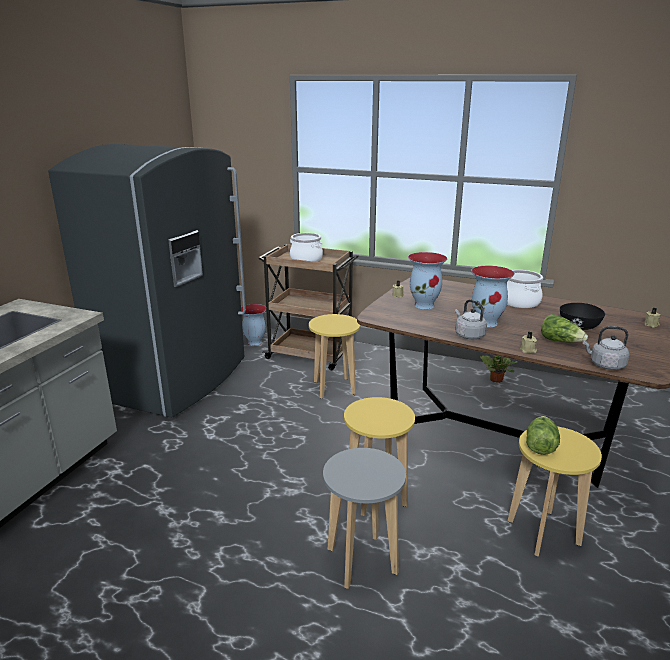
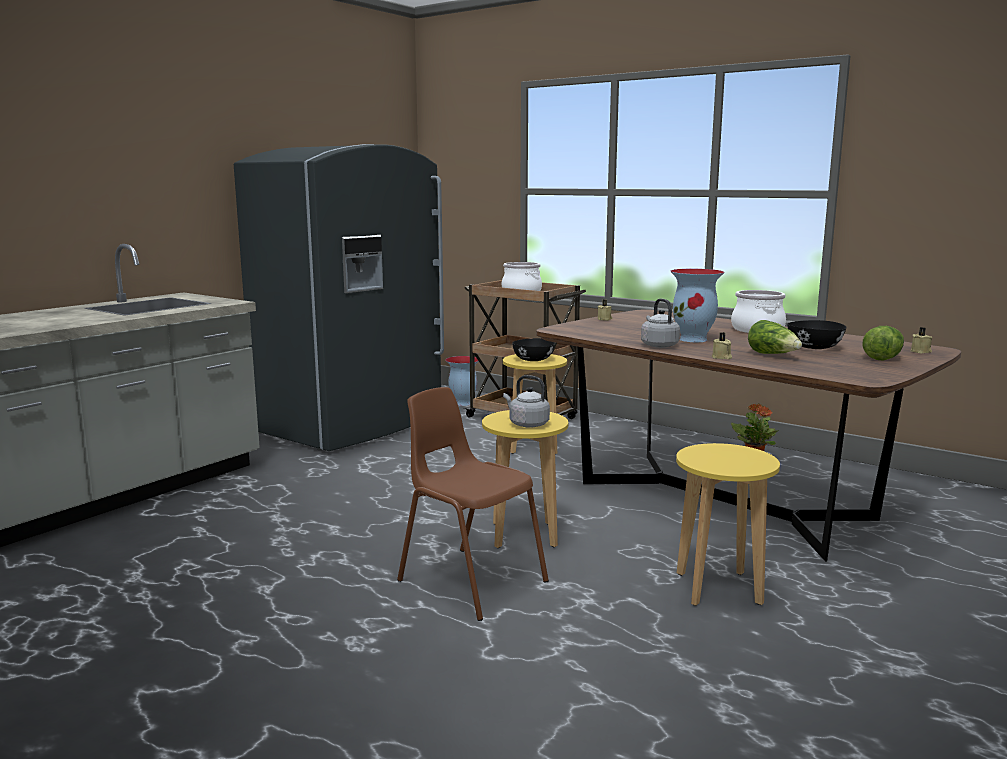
camera: 15 degrees right, 10 degrees down
grey stool [323,448,406,589] -> brown chair [397,387,549,621]
vase [408,252,447,309] -> none
lettuce [526,416,560,455] -> lettuce moved to [862,326,904,360]
grey kettle [583,326,629,370] -> grey kettle moved to [503,375,550,428]
none -> black bowl [512,338,555,361]

